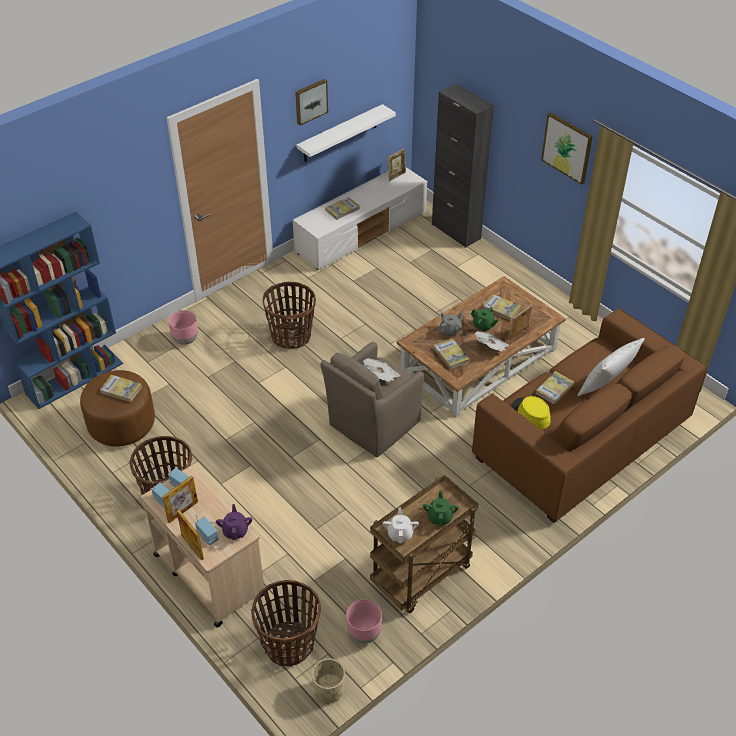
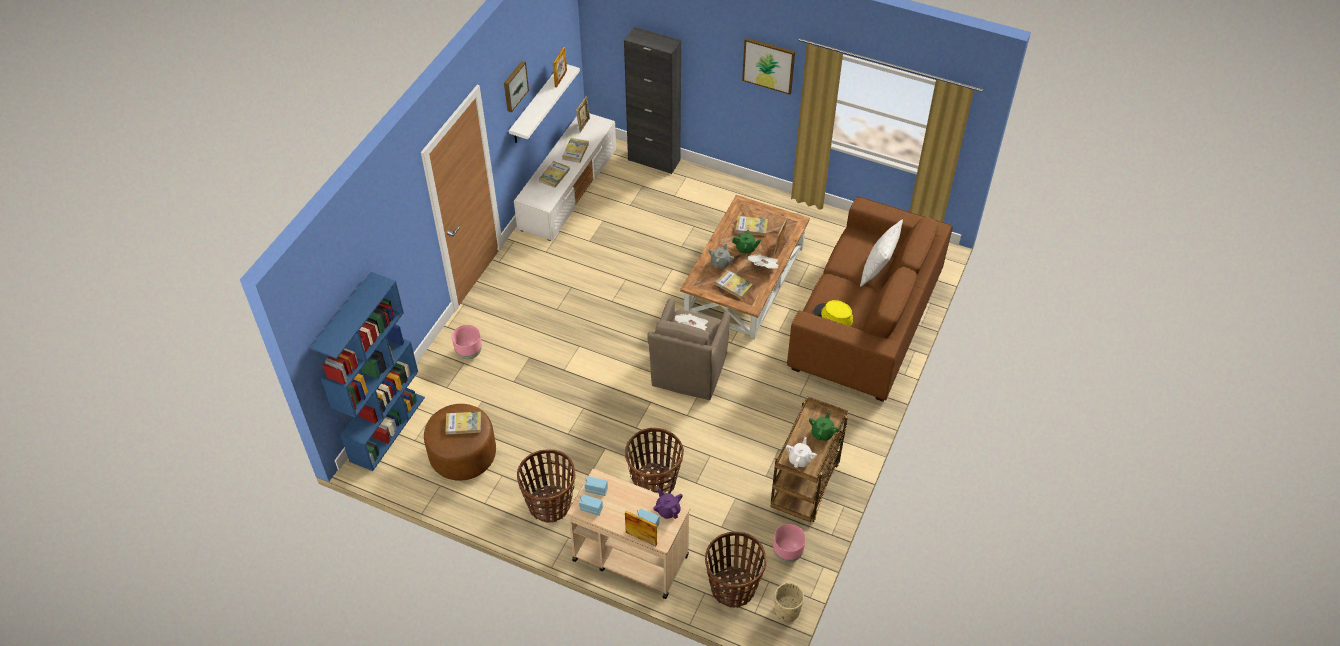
camera: 25 degrees left, 5 degrees up
picture frame [162,476,198,523] -> picture frame moved to [553,47,567,87]
basket [262,282,316,349] -> basket moved to [625,428,684,494]
white teapot [383,507,419,543] -> white teapot turned 45 degrees clockwise [786,437,817,468]
green teapot [423,491,459,526] -> green teapot turned 45 degrees clockwise [809,411,839,441]
book [535,371,574,404] -> book moved to [562,138,589,163]

